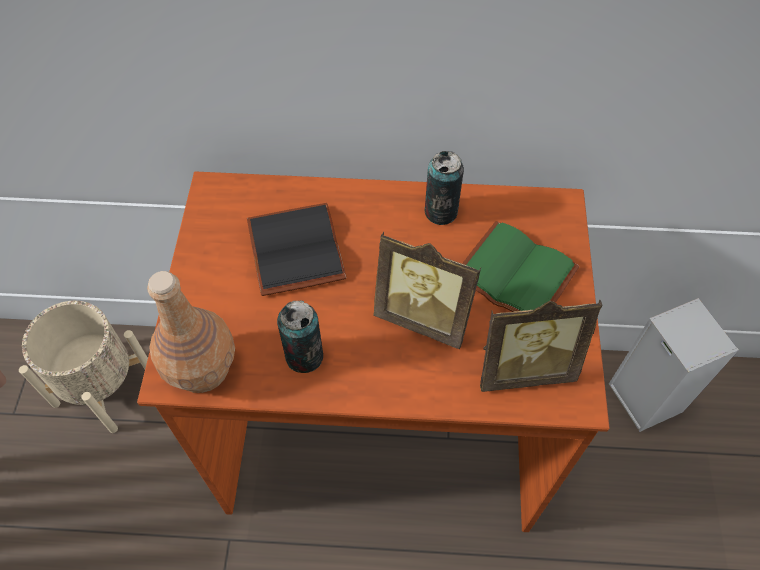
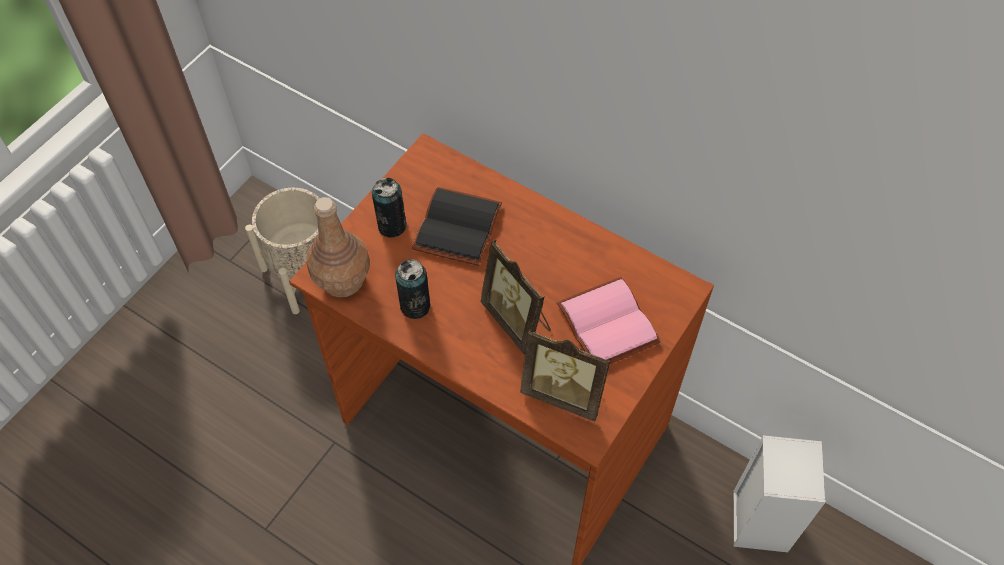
camera: 30 degrees right, 0 degrees up
can [425,151,464,225] -> can moved to [372,178,407,238]
green book [462,221,579,312] -> pink book [557,277,661,364]

